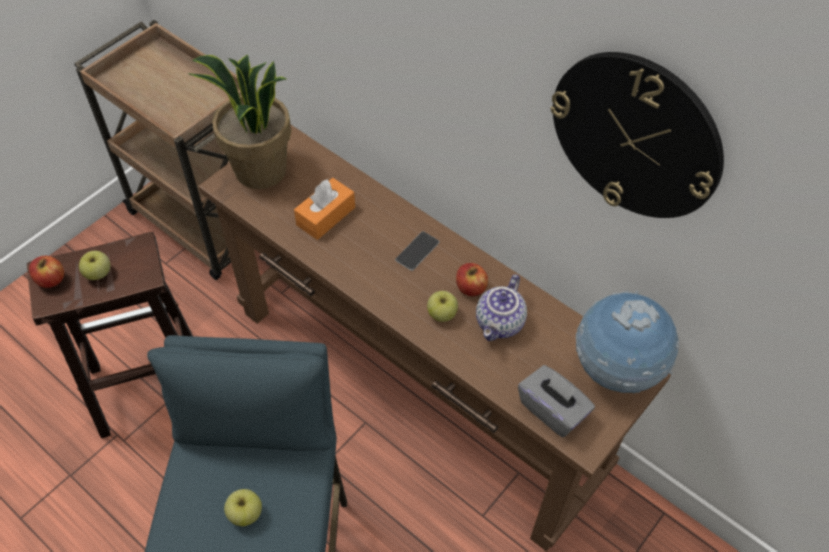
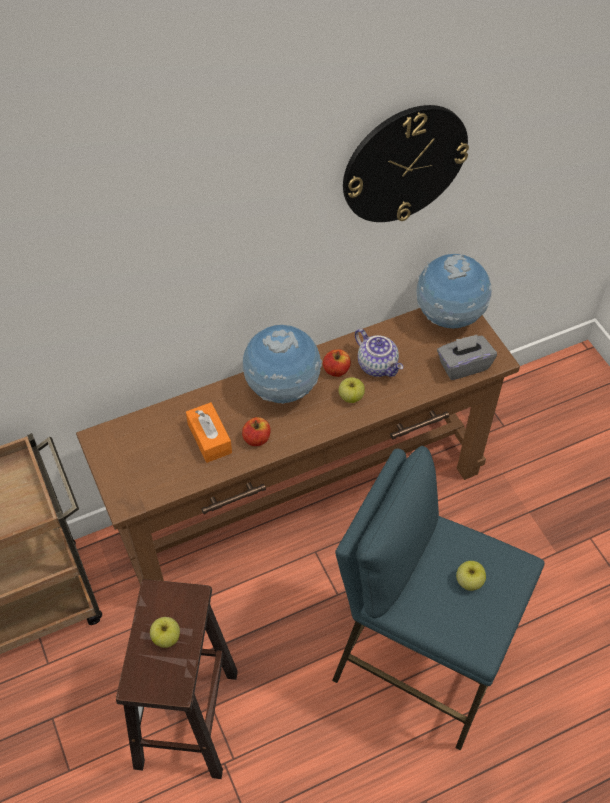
camera: 65 degrees left, 0 degrees up
apple [29,256,64,288] -> apple moved to [242,417,271,446]
potted plant [188,55,291,189] -> none
phone [395,231,440,271] -> globe [243,325,322,404]

